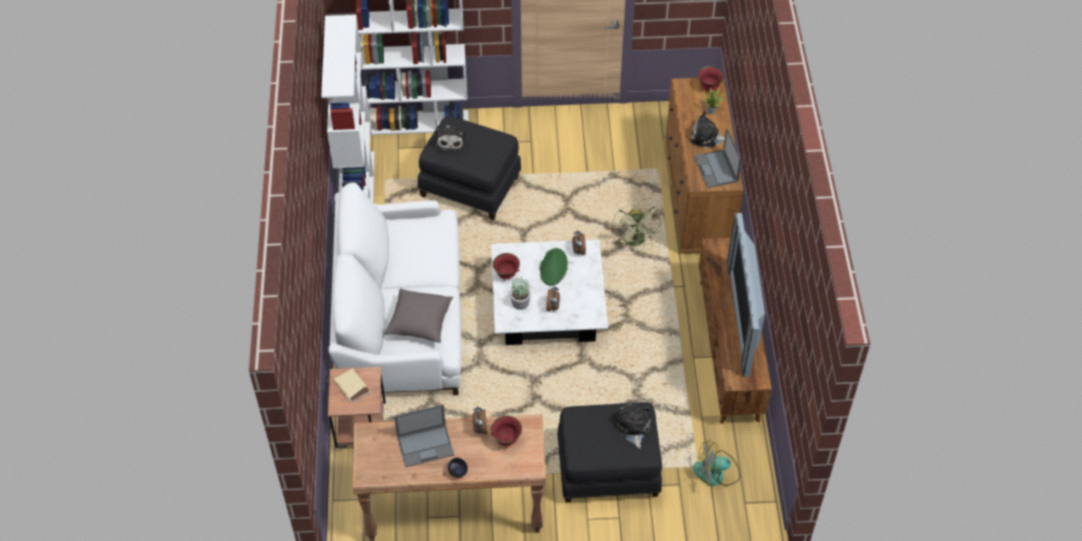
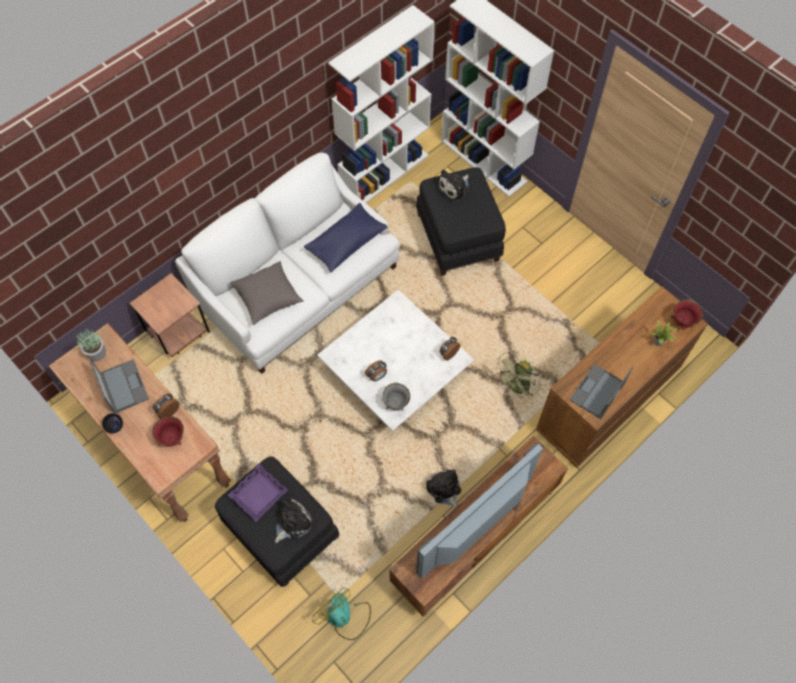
camera: 50 degrees right, 10 degrees up
beige book [334,368,371,404] -> none
laptop [394,404,454,467] -> laptop turned 150 degrees counterclockwise [88,357,149,413]
red bowl [493,253,520,281] -> none
potted plant [510,277,531,310] -> potted plant moved to [76,329,106,361]
green hat [540,248,568,285] -> none
plush toy [690,111,725,148] -> plush toy moved to [426,469,461,508]
none -> purple tray [228,464,288,522]
none -> blue pillow [304,203,387,272]
none -> grey bowl [383,383,410,411]

